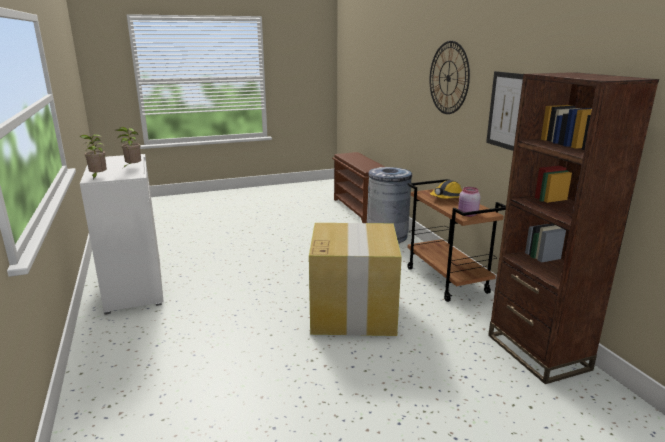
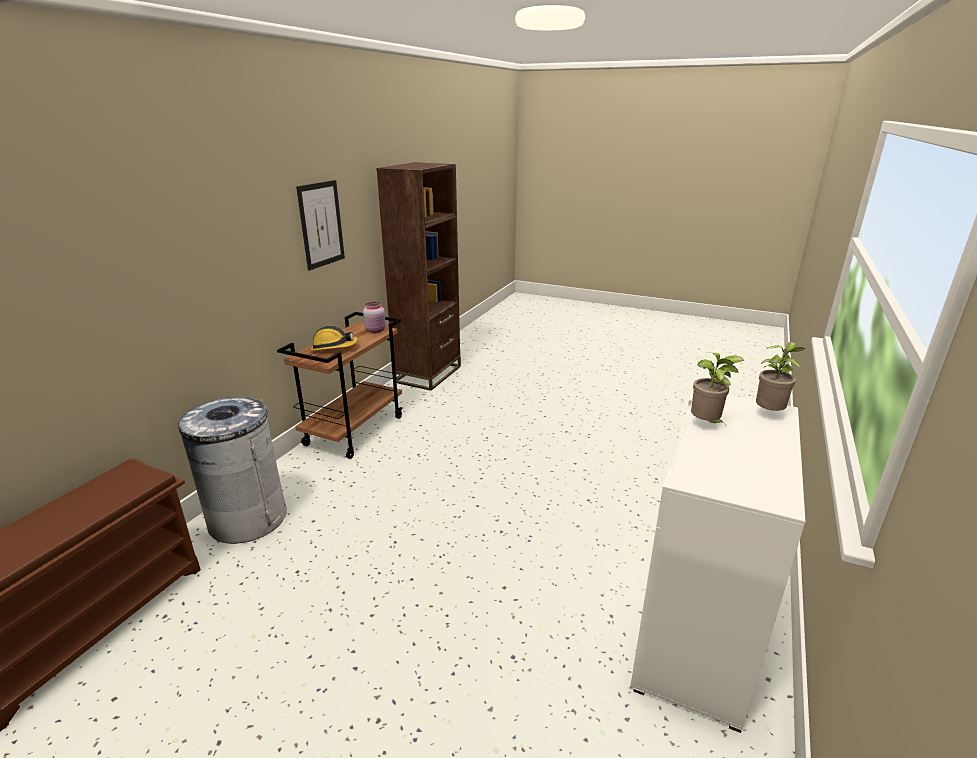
camera: 135 degrees left, 5 degrees up
cardboard box [309,223,402,336] -> none
wall clock [430,41,470,114] -> none

